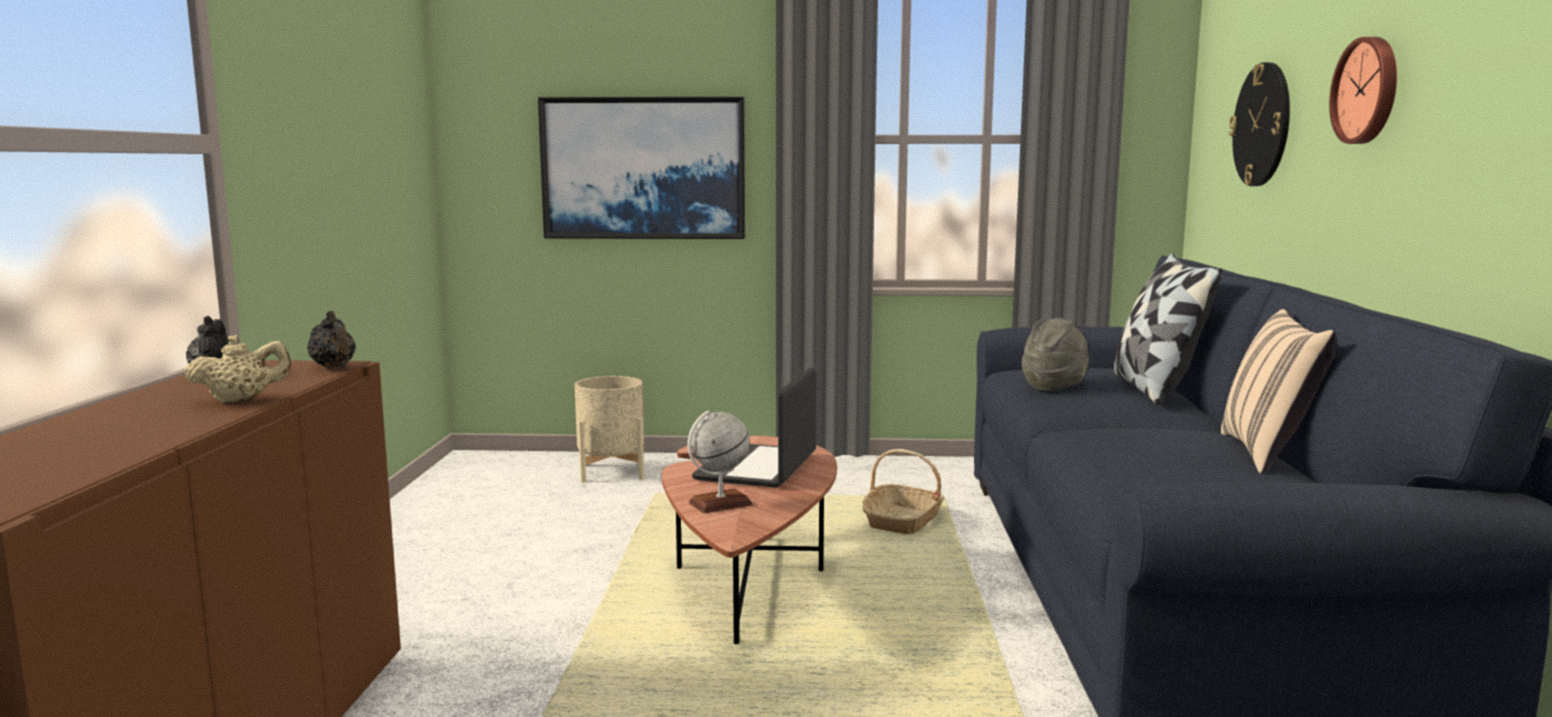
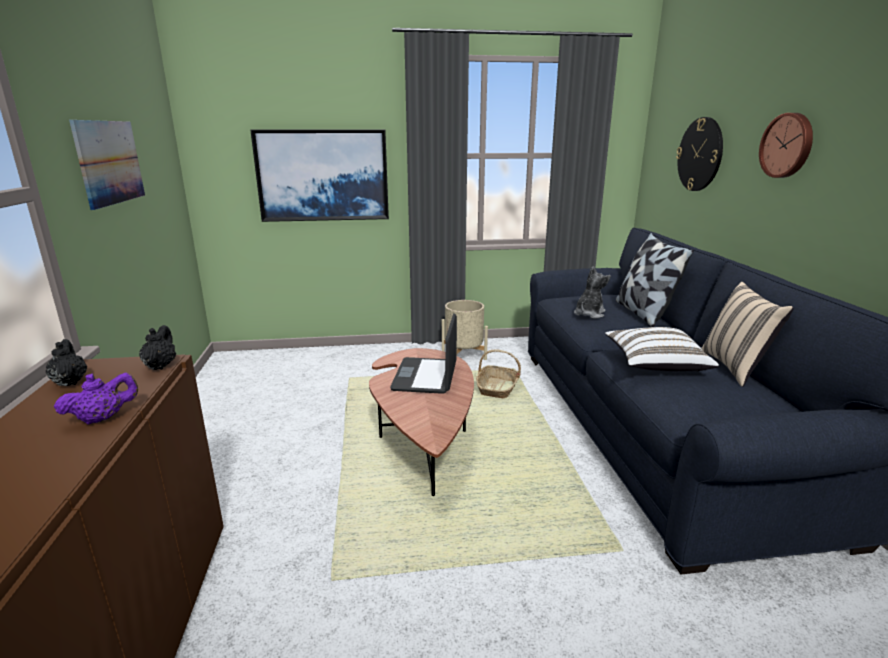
camera: 10 degrees left, 10 degrees up
beige teapot [184,335,291,403] -> purple teapot [54,373,138,425]
black teapot [307,311,356,368] -> black teapot turned 135 degrees counterclockwise [139,325,176,370]
beige planter [575,376,644,483] -> beige planter moved to [442,300,488,360]
globe [687,411,753,514] -> none
grey hat [1021,318,1089,391] -> plush toy [574,266,611,319]
none -> picture [69,120,145,210]
none -> white pillow [605,327,719,371]

